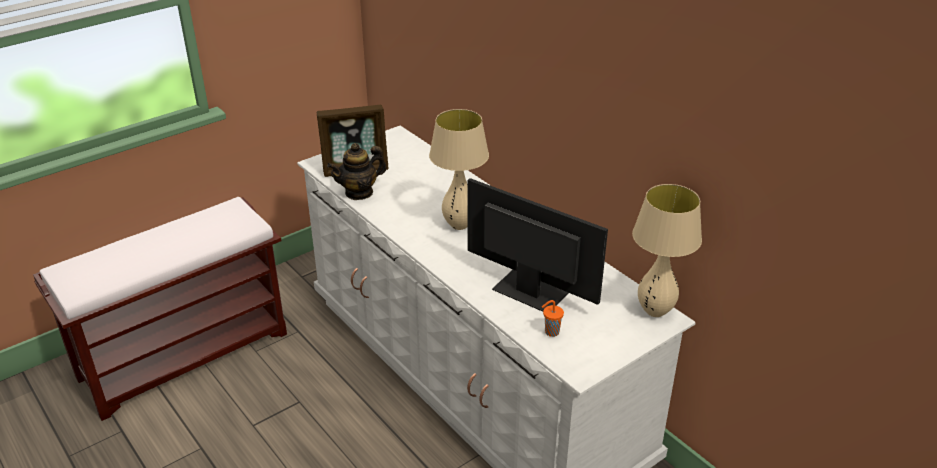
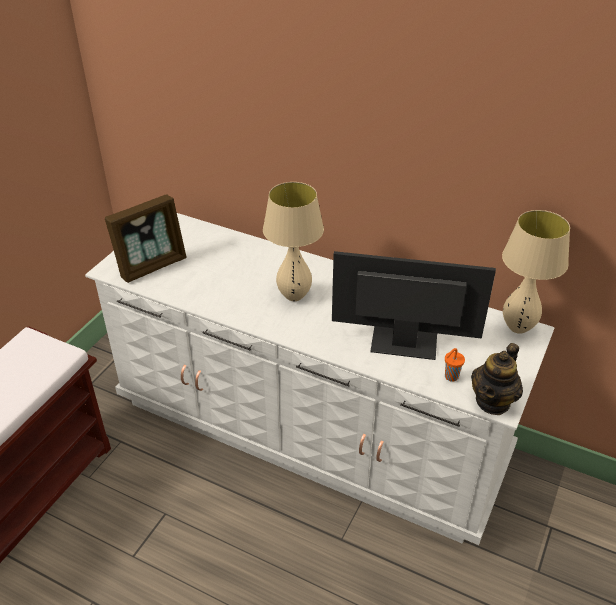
camera: 25 degrees left, 5 degrees up
teapot [327,143,387,200] -> teapot moved to [471,343,523,415]

